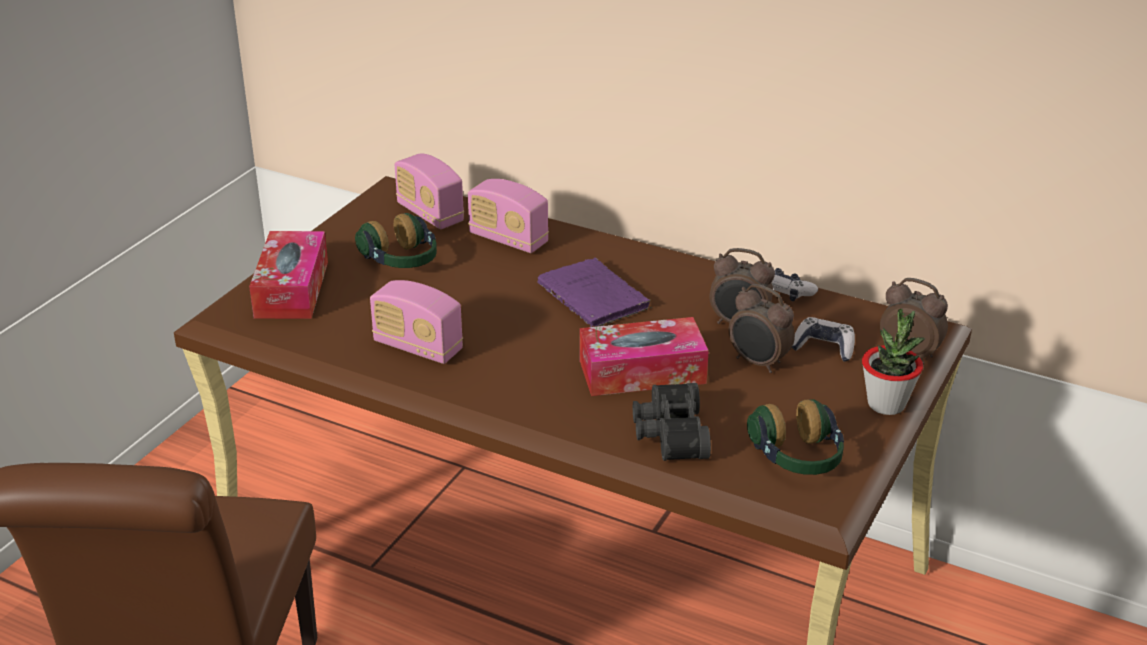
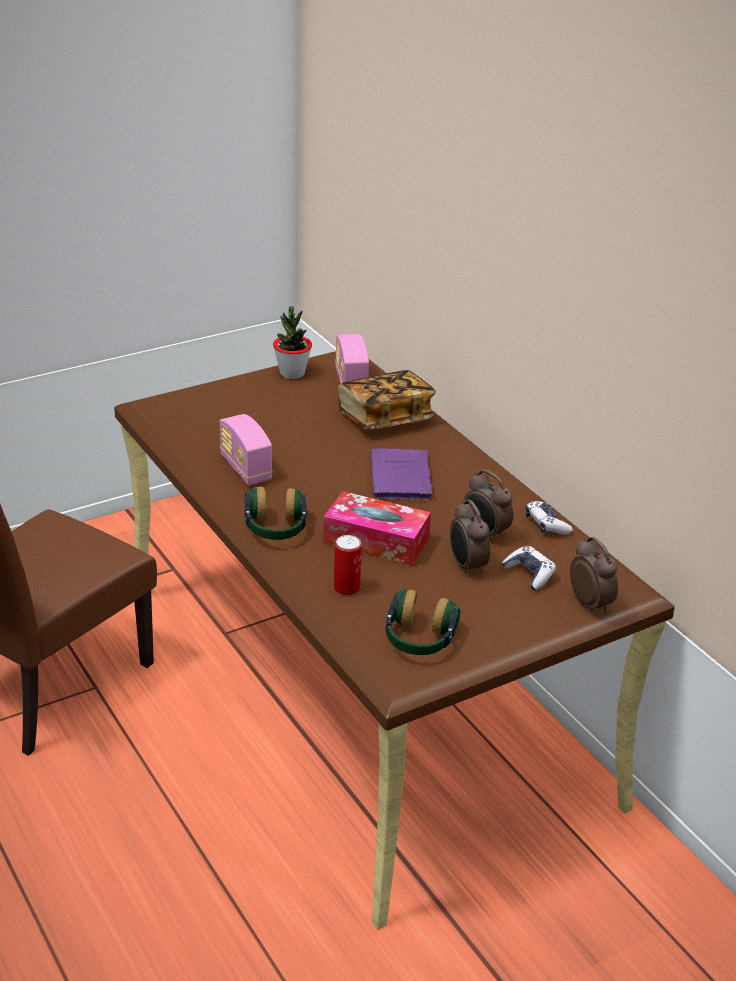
camera: 30 degrees right, 0 degrees up
tissue box [249,231,328,319] -> none
headphones [355,213,437,268] -> headphones moved to [245,487,307,540]
radio [468,179,549,253] -> book [338,370,436,430]
black binoculars [633,383,711,461] -> can [334,535,362,595]
potted plant [862,309,925,415] -> potted plant moved to [273,306,312,379]

